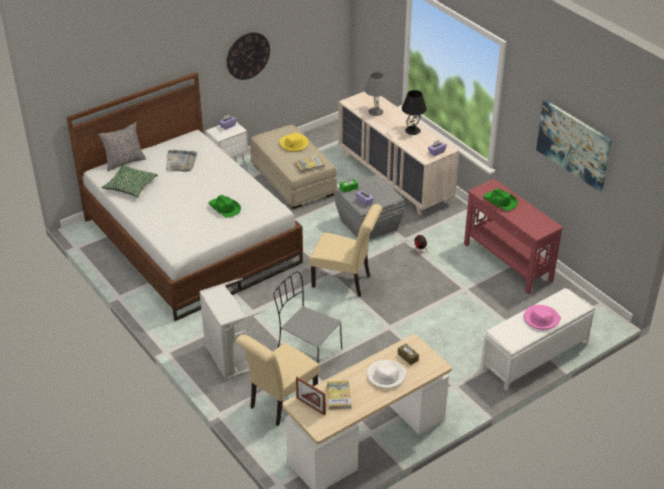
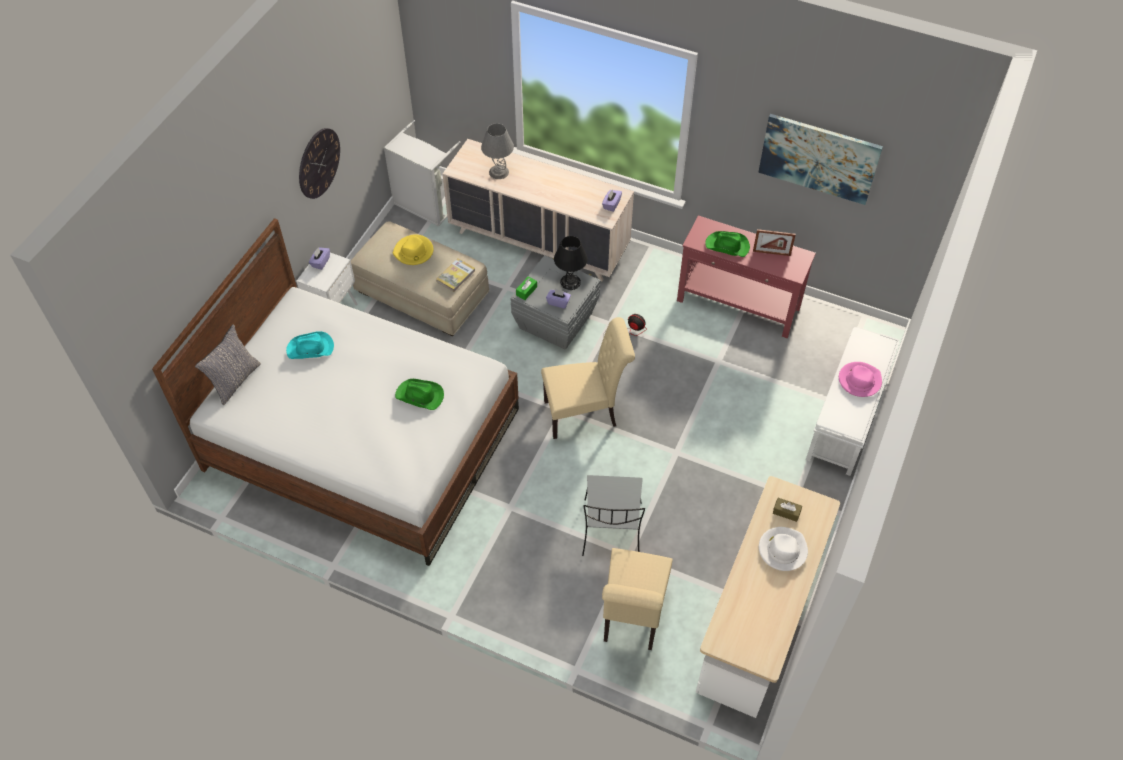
camera: 30 degrees left, 15 degrees up
green pillow [101,165,158,197] -> none
grey tray [166,150,197,172] -> turquoise hat [286,331,334,359]
grey laundry basket [200,278,264,380] -> grey laundry basket moved to [384,120,461,226]
grey chair [274,271,342,363] -> grey chair turned 90 degrees counterclockwise [582,475,645,556]
picture frame [296,377,326,415] -> picture frame moved to [753,229,796,256]
book [327,380,352,410] -> none
black table lamp [402,90,427,135] -> black table lamp moved to [554,236,588,290]

